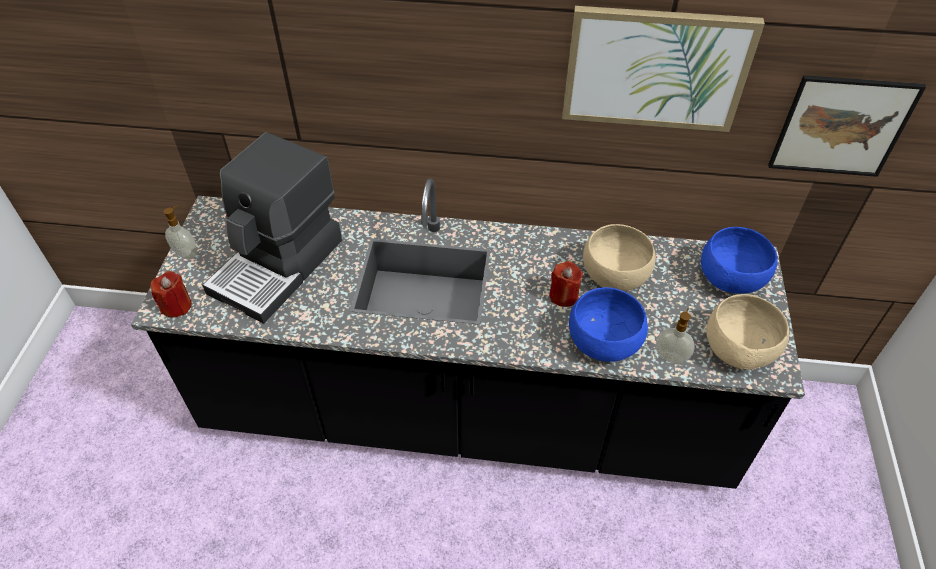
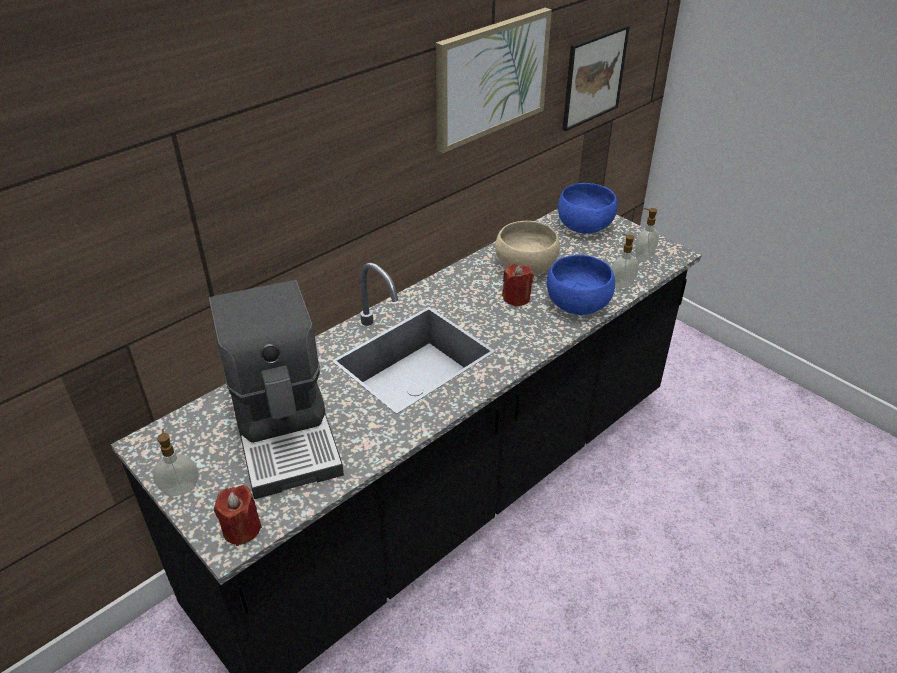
camera: 50 degrees left, 10 degrees down
beige bowl [706,294,789,369] -> soap dispenser [635,208,659,261]

